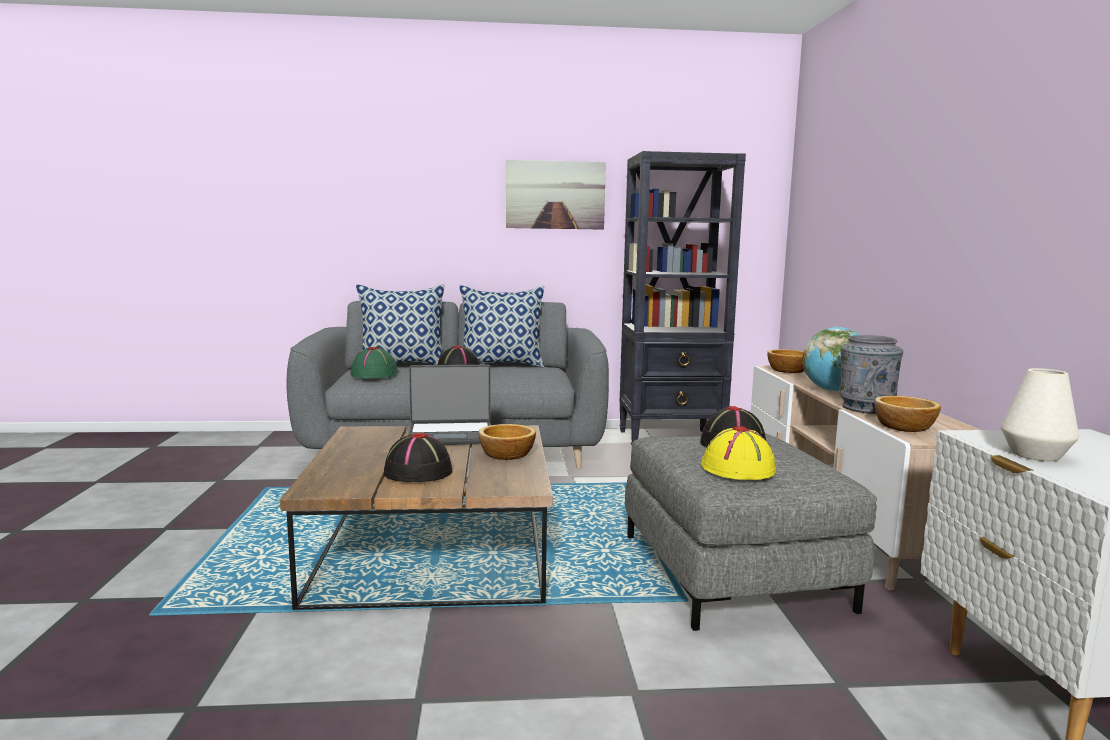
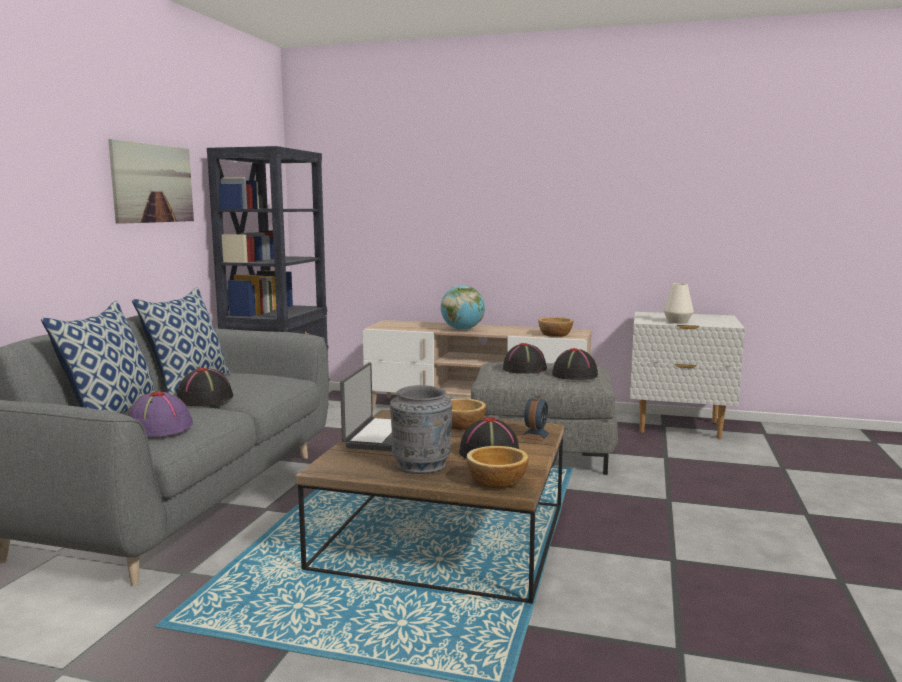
camera: 70 degrees left, 0 degrees up
green hat [351,347,398,379] -> purple hat [127,391,193,436]
yellow hat [701,426,776,480] -> black hat [552,348,598,380]
bowl [767,349,804,373] -> bowl moved to [466,446,529,488]
grey vase [839,335,903,414] -> grey vase moved to [390,385,452,474]
none -> alarm clock [521,396,550,441]

